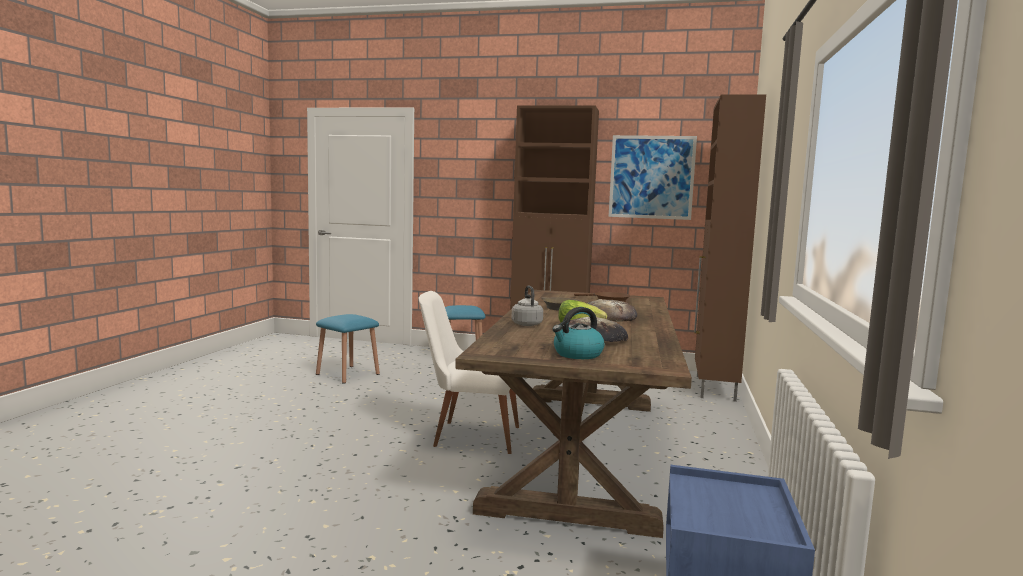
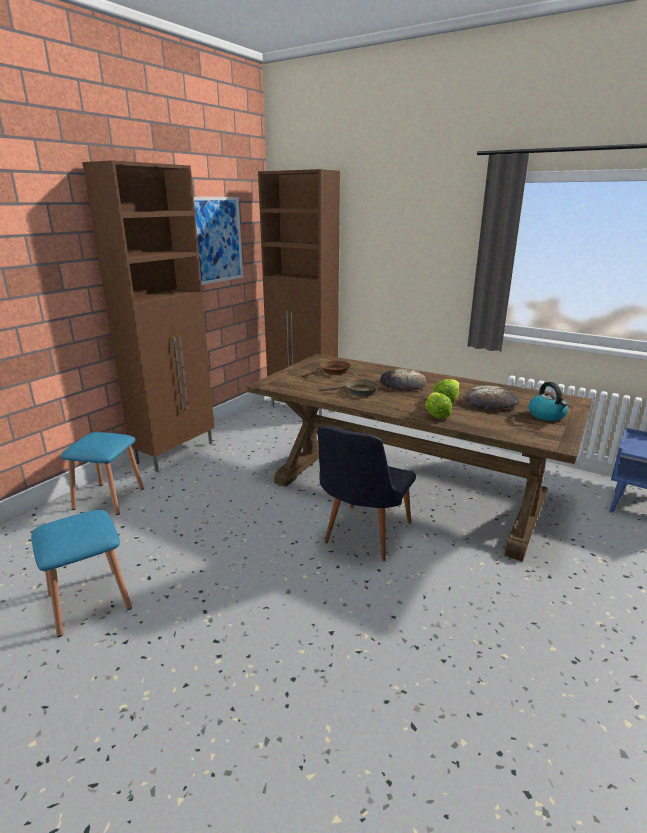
camera: 70 degrees left, 15 degrees up
white chair [419,291,519,454] -> black chair [318,426,416,561]
grey kettle [512,286,543,326] -> lettuce [425,392,452,419]

